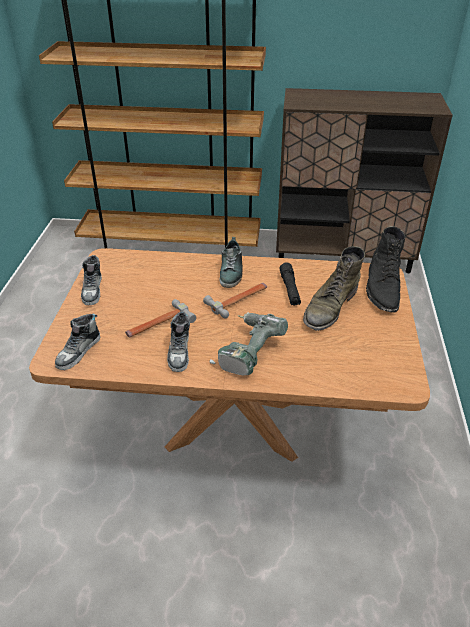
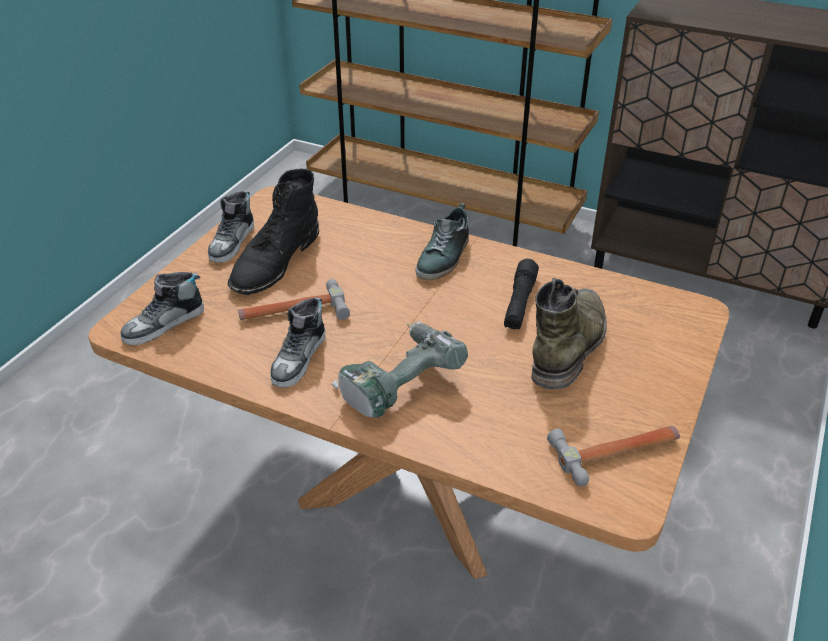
camera: 20 degrees right, 0 degrees up
hammer [203,283,267,319] -> hammer moved to [547,426,680,486]
green boot [303,247,365,331] -> green boot turned 150 degrees clockwise [532,278,607,389]
black boot [366,226,405,313] -> black boot moved to [228,168,319,295]

